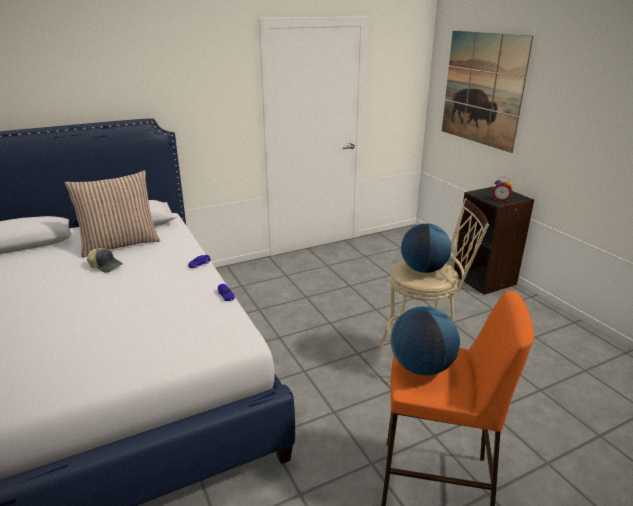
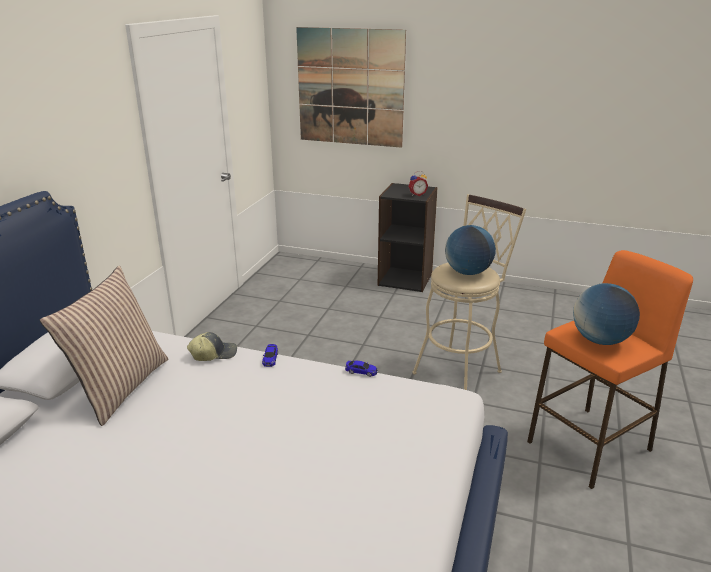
camera: 45 degrees left, 0 degrees up
cap [87,248,123,273] -> cap moved to [187,332,237,361]

